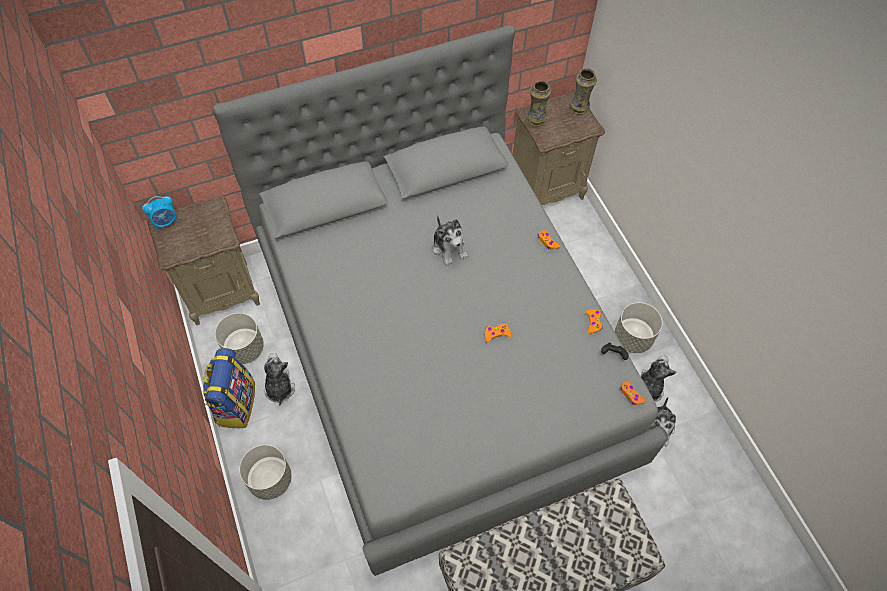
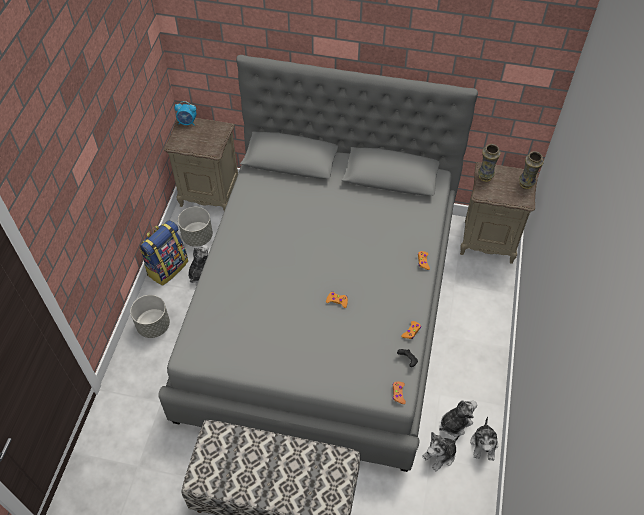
camera: 35 degrees right, 5 degrees down
plush toy [432,215,468,266] -> plush toy moved to [470,417,498,461]
grey planter [615,302,663,353] -> none

